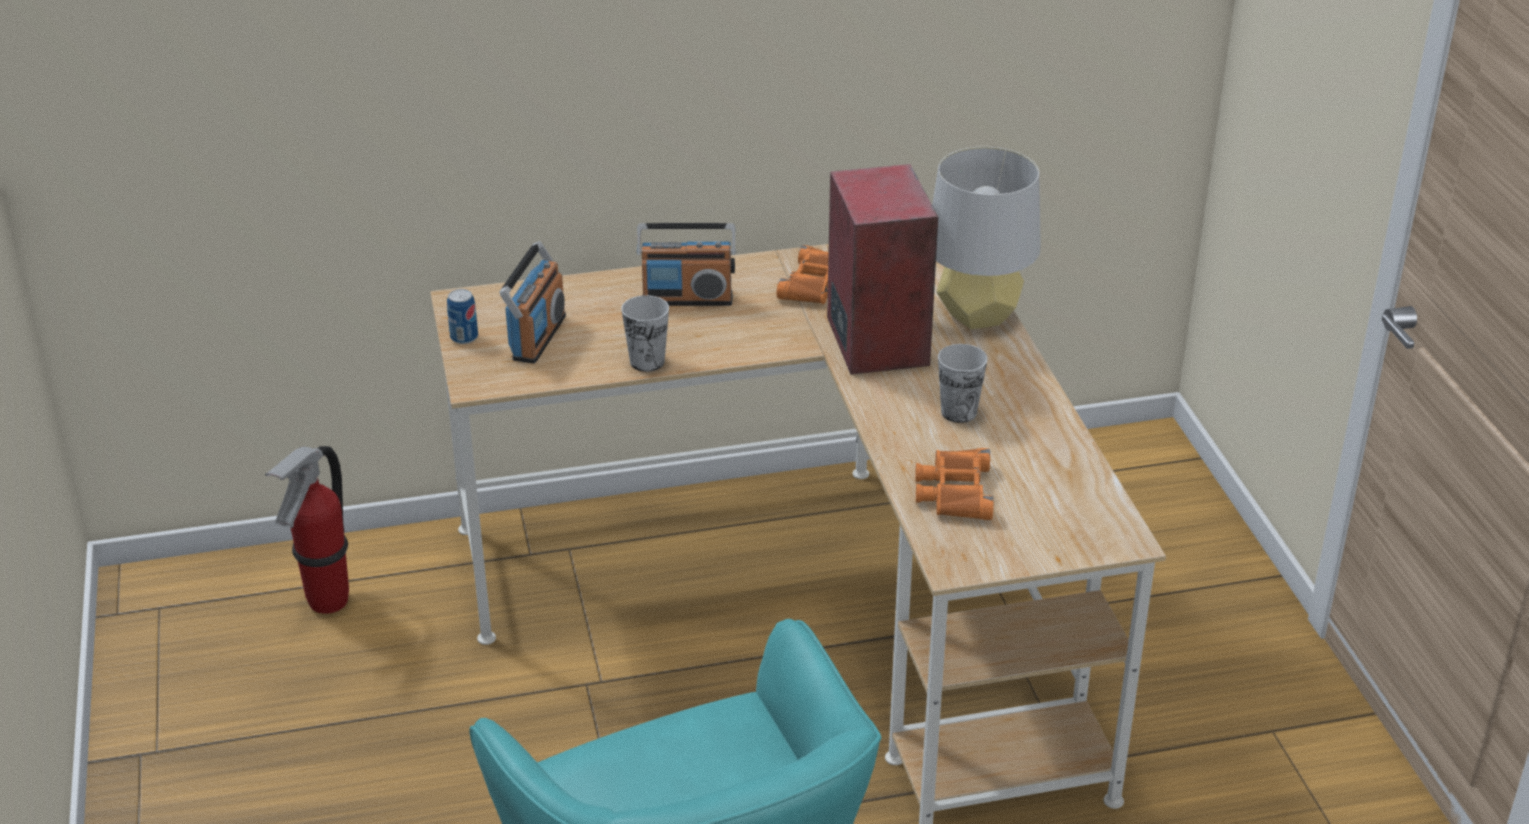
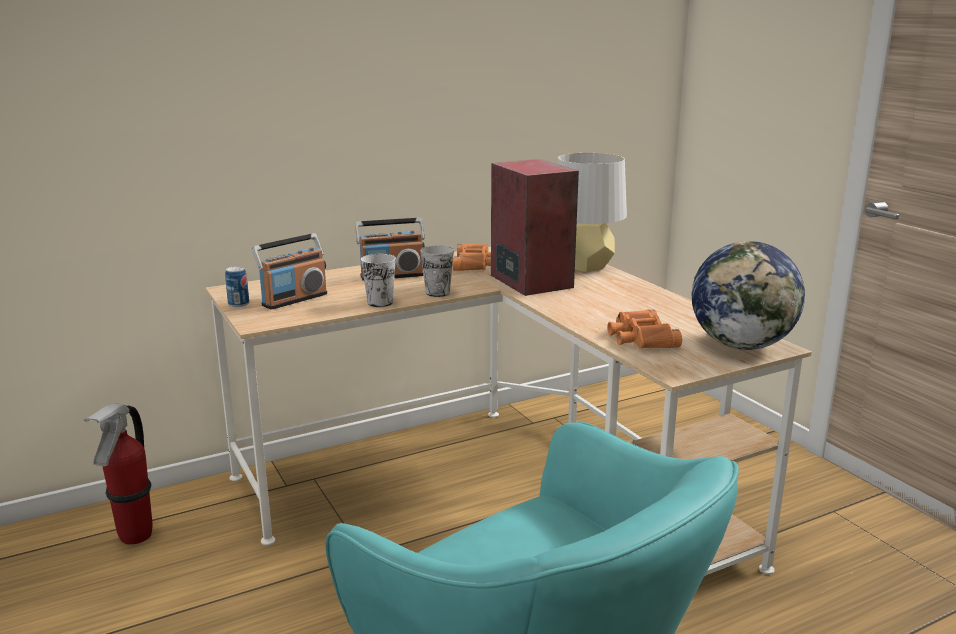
camera: 15 degrees left, 15 degrees down
radio [499,241,566,364] -> radio turned 45 degrees clockwise [252,233,327,310]
cup [938,344,988,423] -> cup moved to [420,245,454,297]
none -> globe [692,241,805,350]

